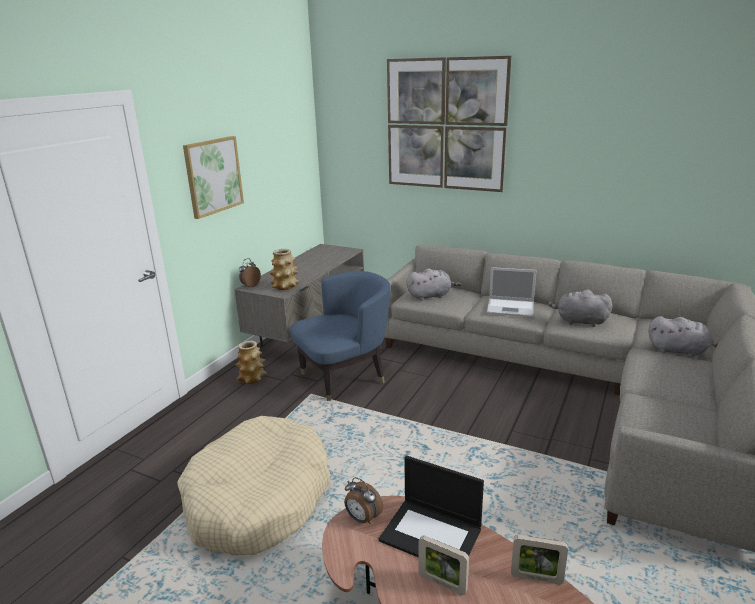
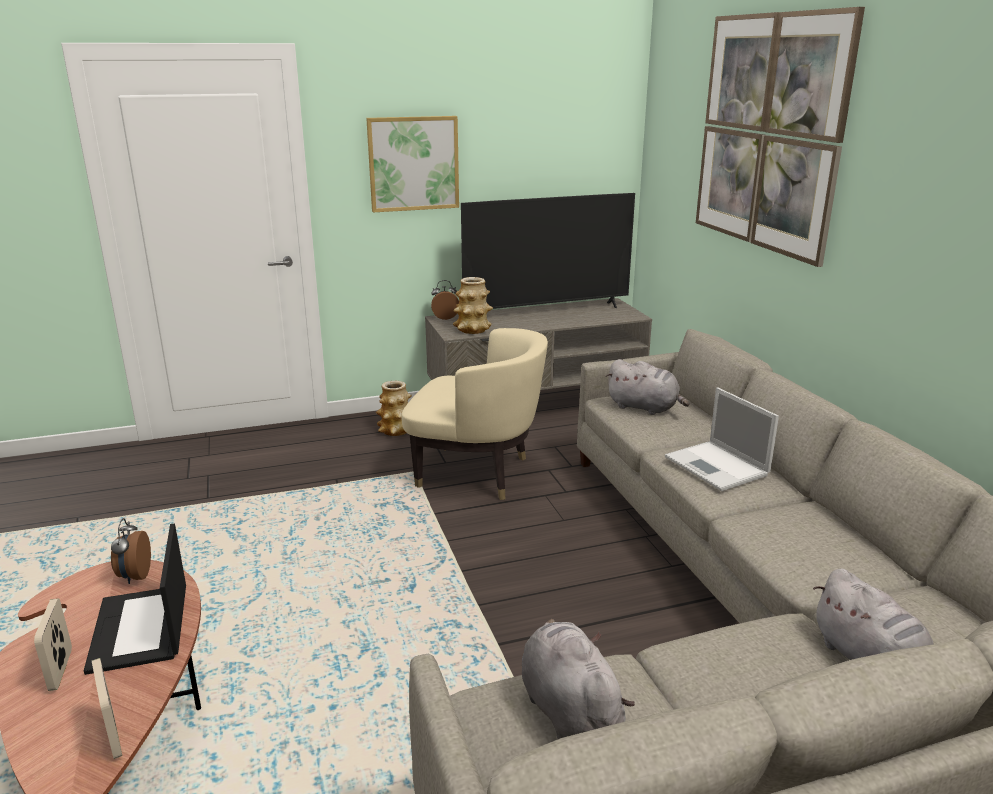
camera: 45 degrees right, 0 degrees up
beige dog bed [177,416,330,556] -> none
blue armchair [290,271,391,401] -> beige armchair [401,328,548,500]
grey plush toy [548,290,612,327] -> grey plush toy moved to [522,619,635,739]
none -> television [461,193,635,309]

